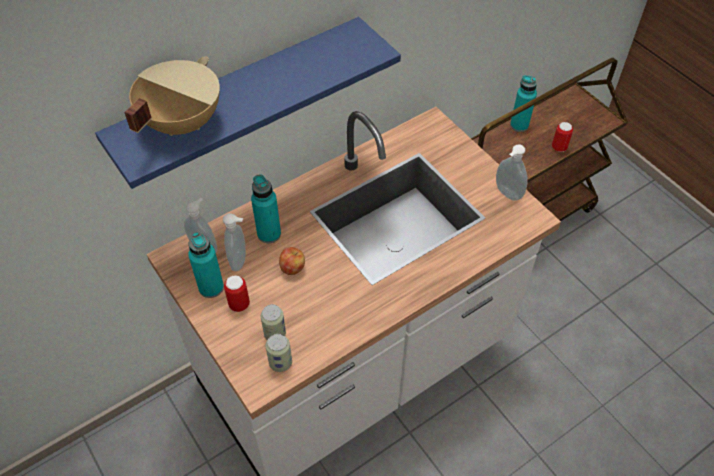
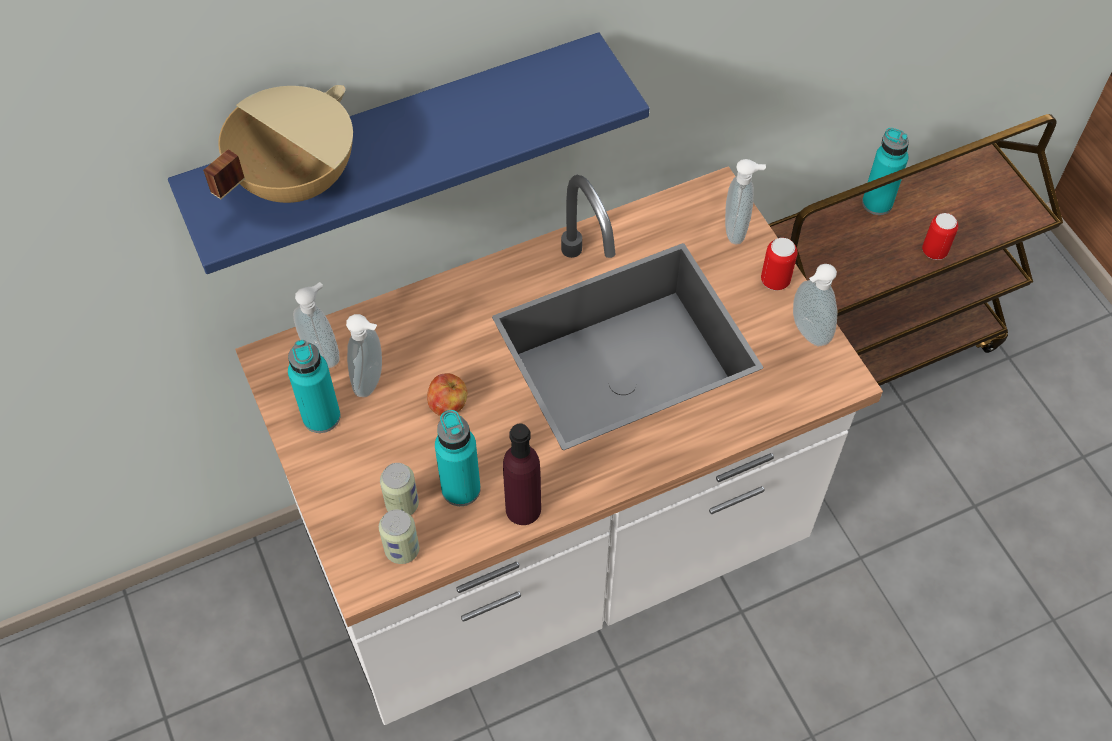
camera: 10 degrees right, 5 degrees up
can [224,275,250,312] -> can moved to [761,238,798,290]
turquoise bottle [251,174,281,243] -> turquoise bottle moved to [435,410,481,506]
none -> purple bottle [503,424,541,525]
none -> soap dispenser [725,159,766,244]

